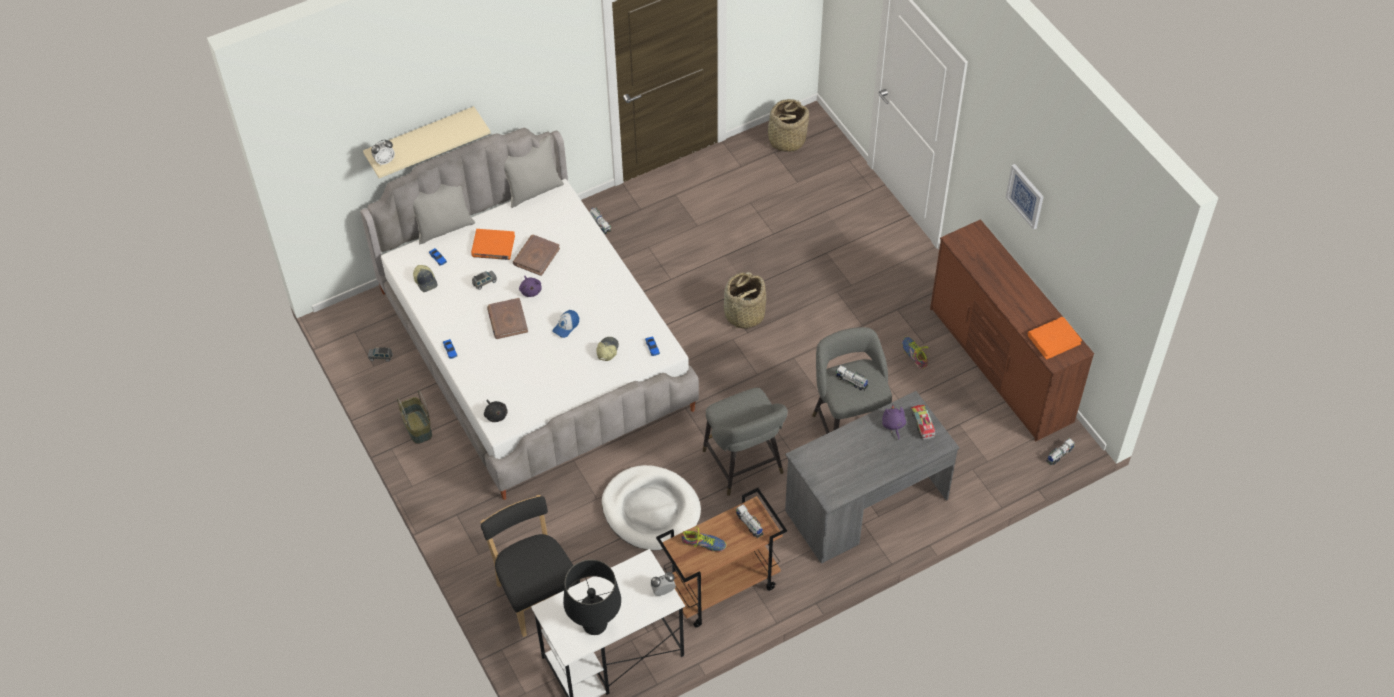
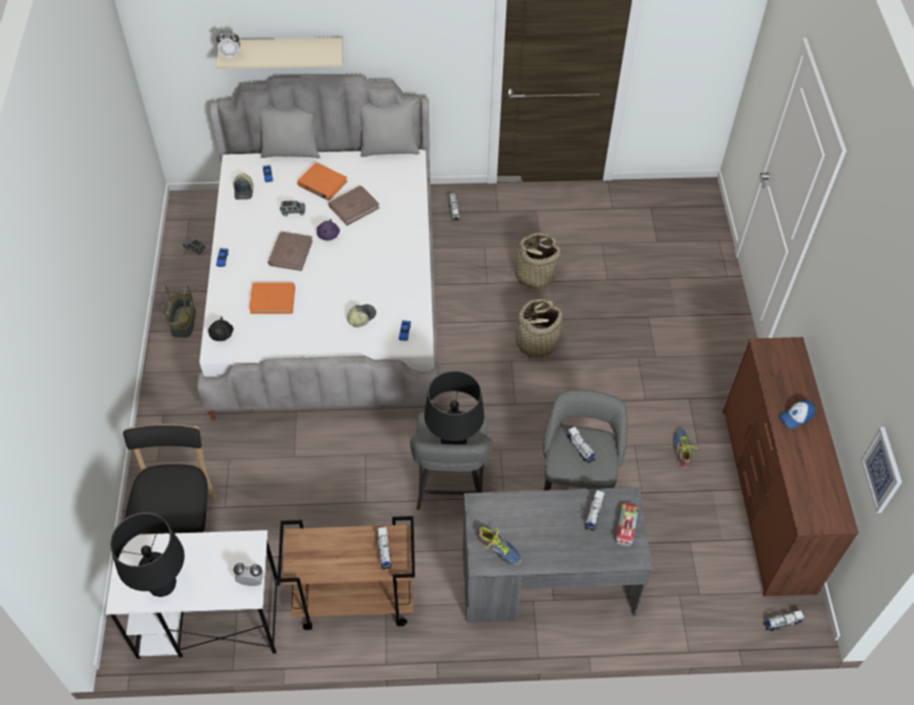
camera: 25 degrees right, 0 degrees up
cap [552,310,579,338] -> cap moved to [779,400,816,429]
white dog bed [602,465,701,550] -> none
shoe [681,527,727,552] -> shoe moved to [477,527,521,566]
basket [767,99,809,152] -> basket moved to [506,233,561,289]
purple plush toy [882,405,906,440] -> toy truck [585,490,605,531]
picture [1006,164,1044,230] -> picture moved to [861,427,902,513]
orange book [1028,317,1082,360] -> orange book moved to [249,282,295,314]
none -> black table lamp [424,371,484,444]

